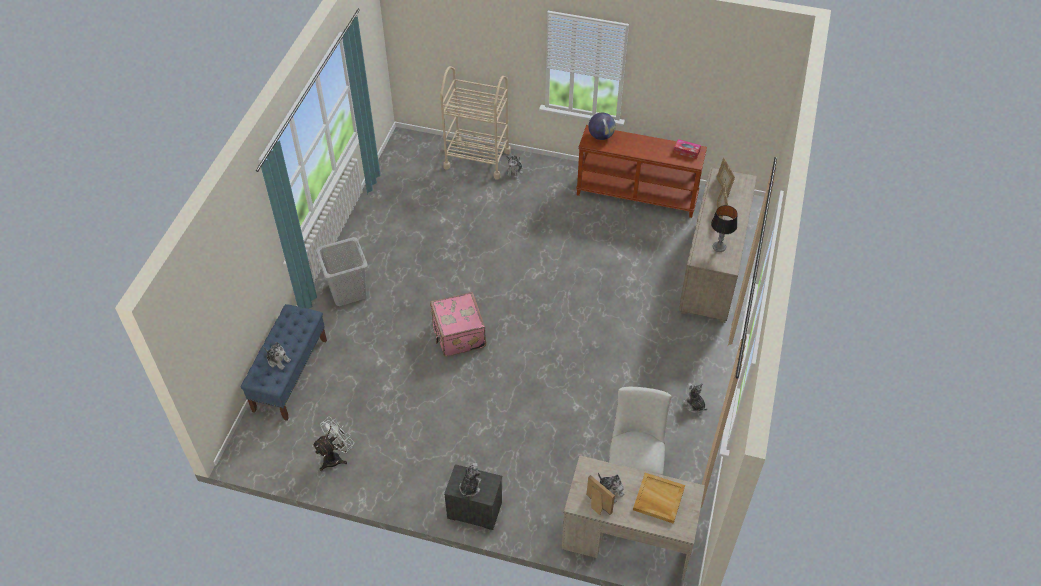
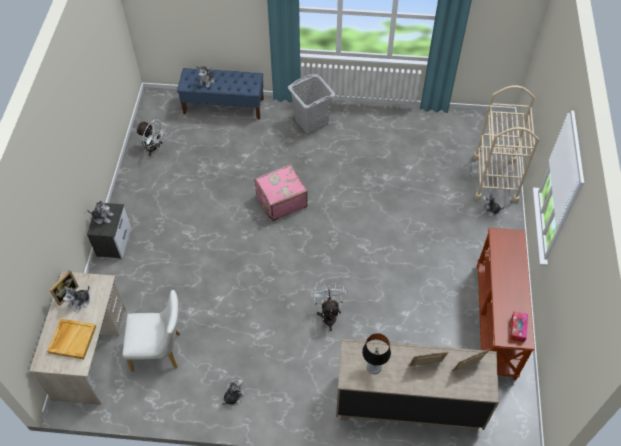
camera: 80 degrees right, 5 degrees up
globe [588,113,616,140] -> none
none -> white fan [312,283,347,331]

